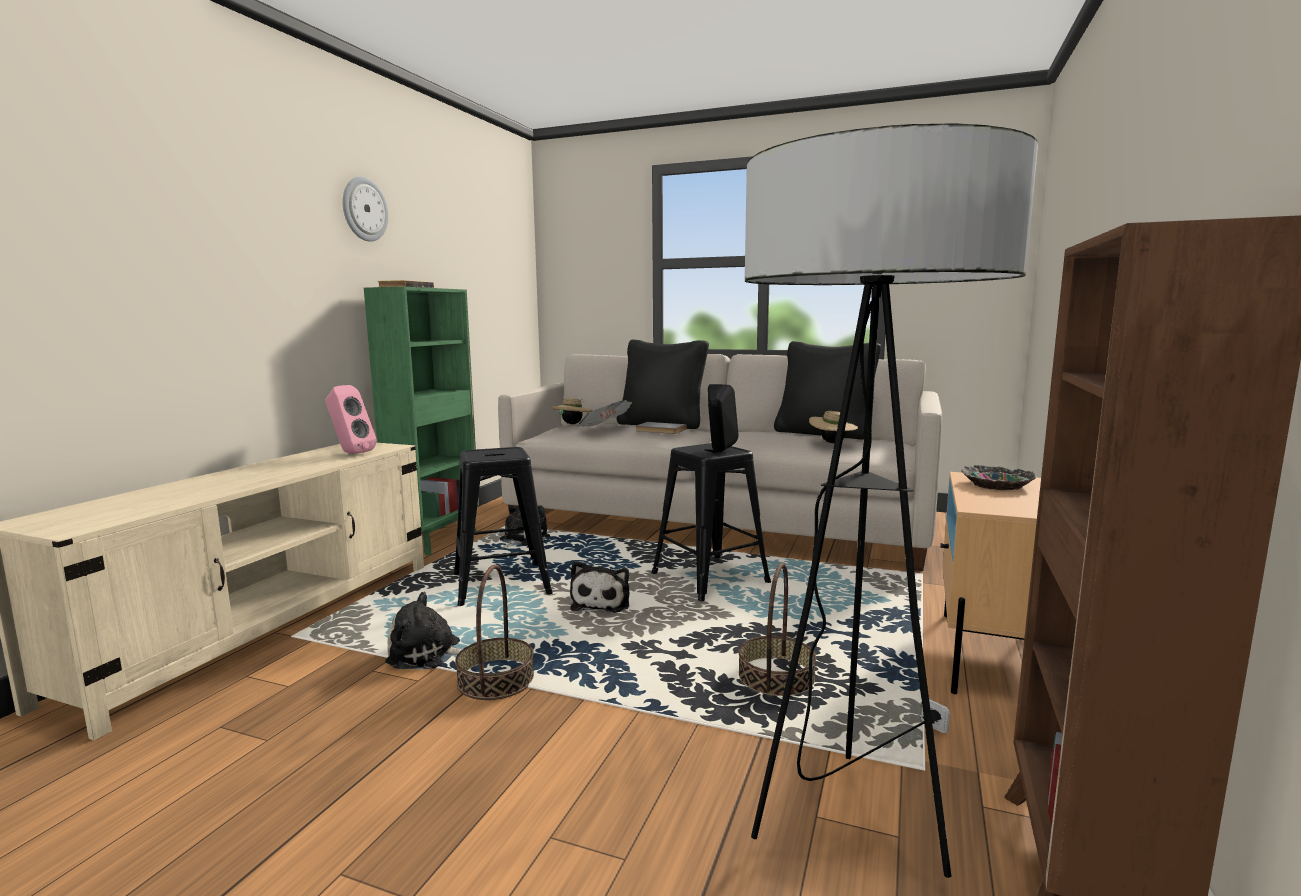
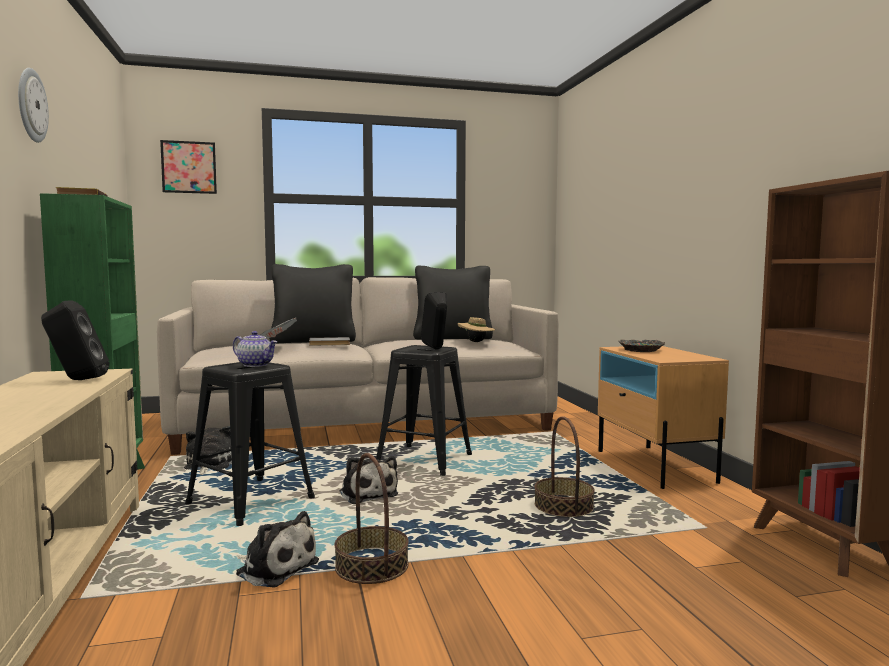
camera: 35 degrees left, 5 degrees down
pink speaker [325,385,377,454] -> black speaker [41,301,109,380]
plush toy [385,591,462,669] -> plush toy turned 120 degrees counterclockwise [235,511,319,587]
beige hat [552,398,592,424] -> none
floor lamp [745,124,1038,878] -> none
none -> picture [160,140,217,194]
none -> teapot [233,331,278,367]

